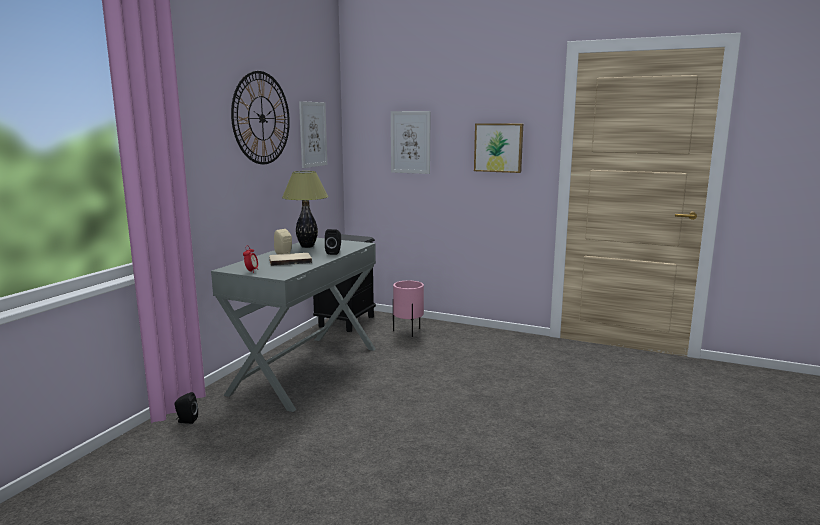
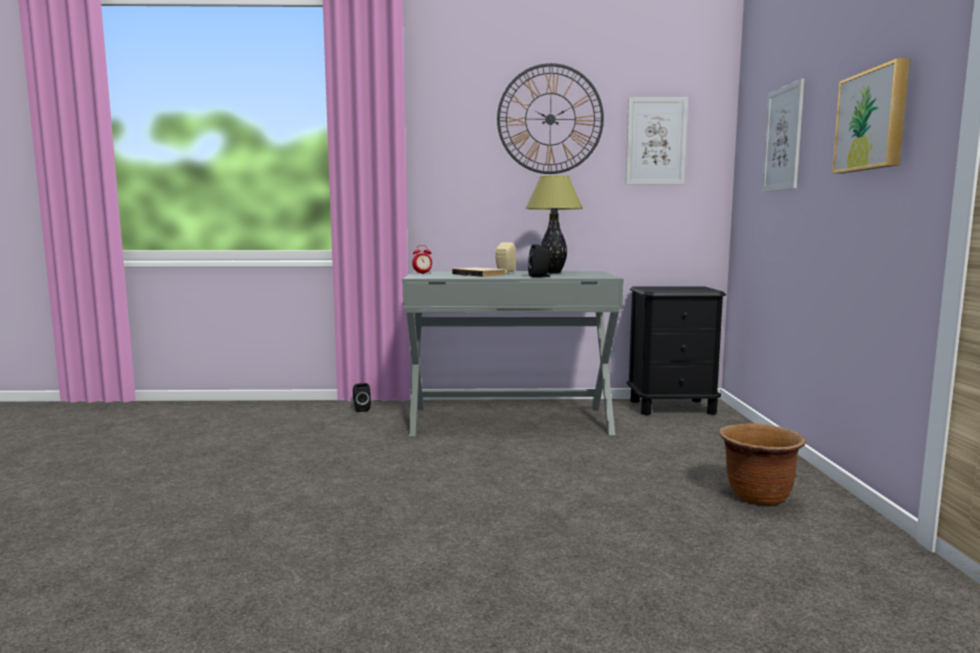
camera: 65 degrees right, 5 degrees down
pink planter [393,281,424,337] -> none
none -> brown planter [720,423,806,506]

